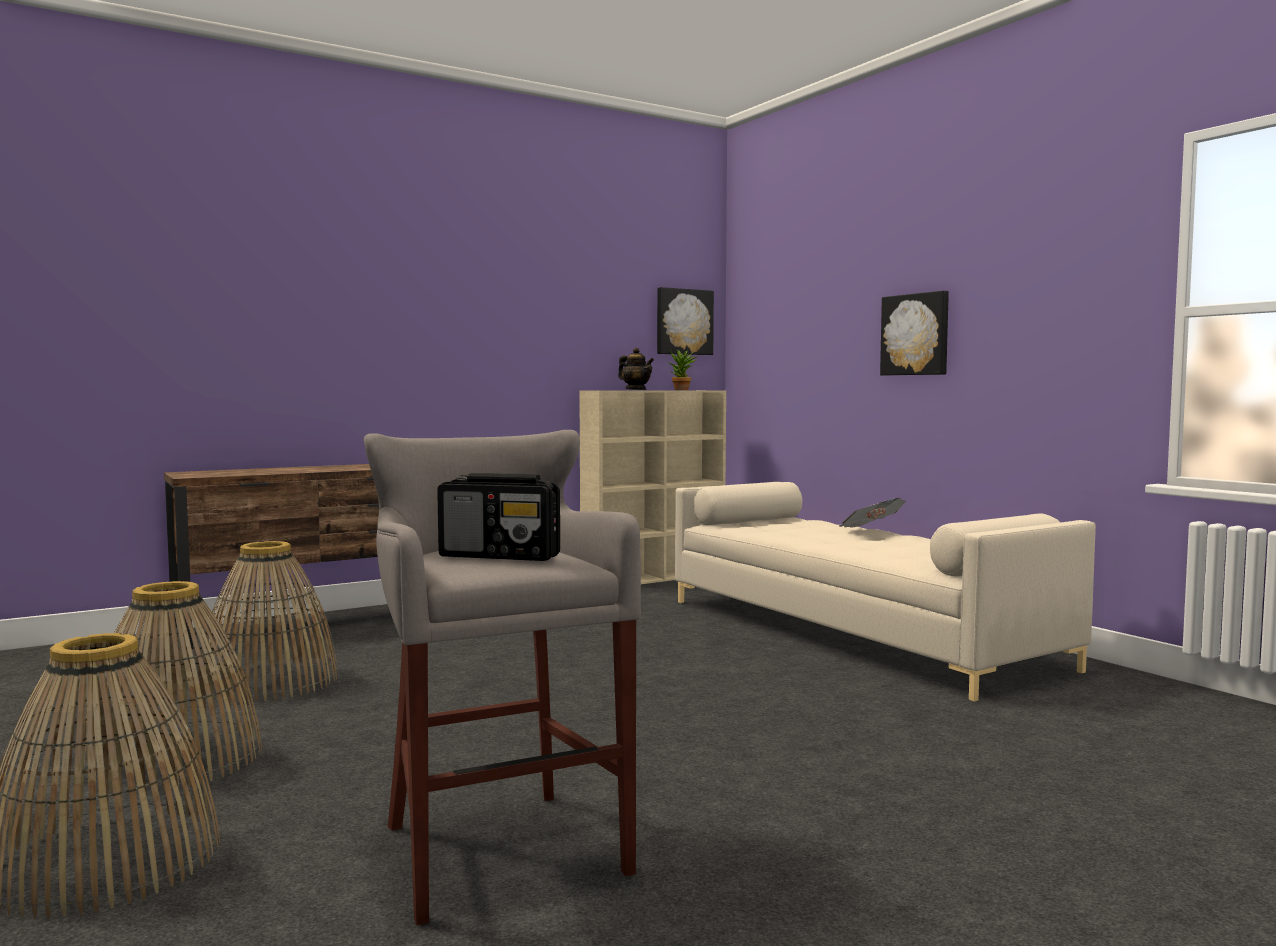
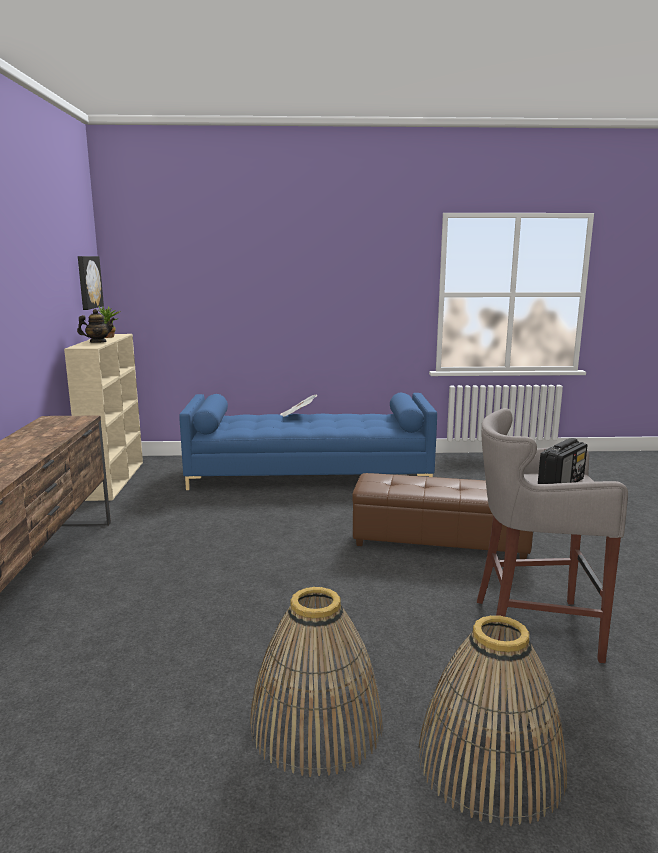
camera: 60 degrees left, 10 degrees up
basket [199,541,338,702] -> none
beige sofa [675,482,1096,702] -> blue sofa [179,393,437,490]
picture [880,291,949,375] -> none
none -> brown ottoman [352,473,533,559]

